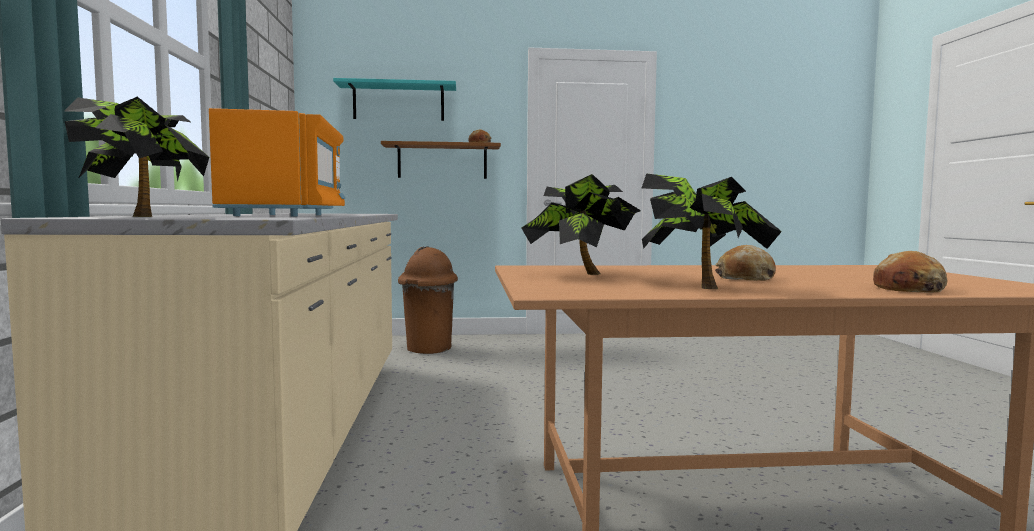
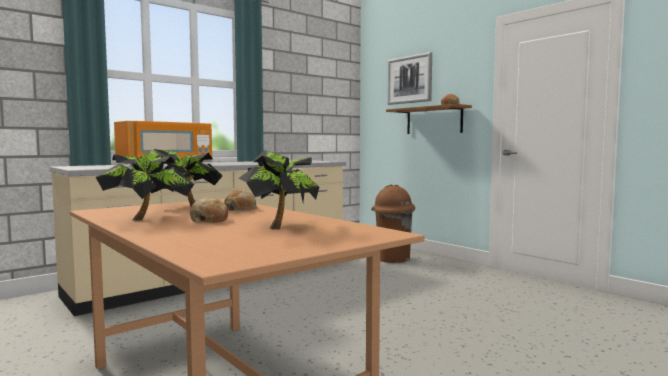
camera: 55 degrees right, 0 degrees up
potted plant [64,96,209,217] -> potted plant moved to [238,150,319,229]
turquoise shelf [333,78,456,121] -> picture [387,52,432,105]
bread [873,251,947,293] -> bread moved to [224,189,258,211]

